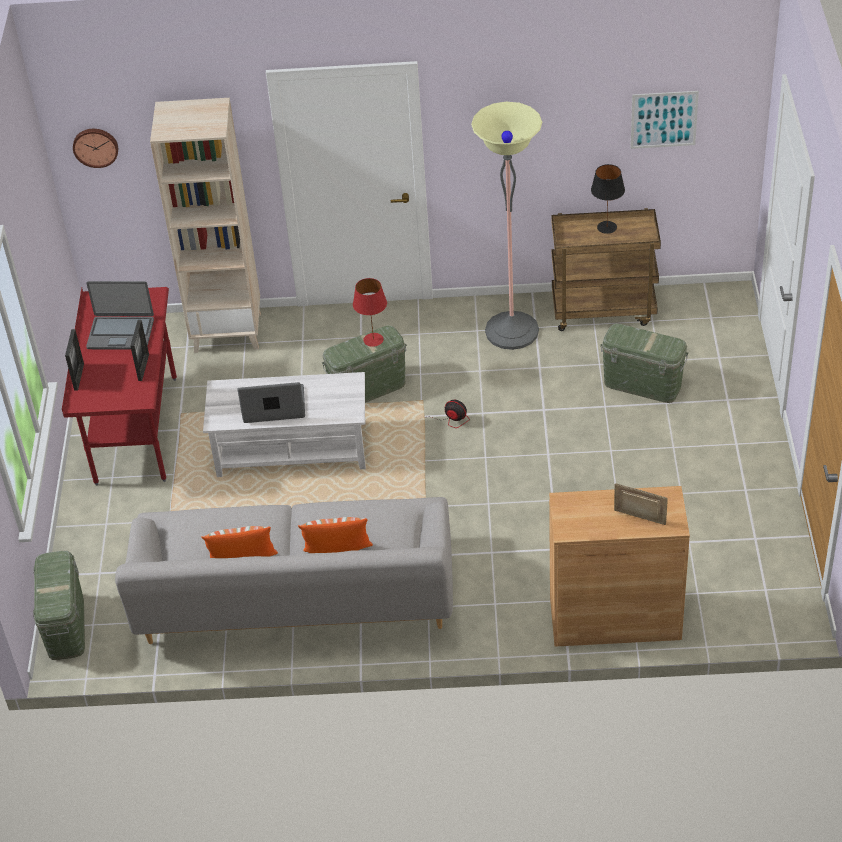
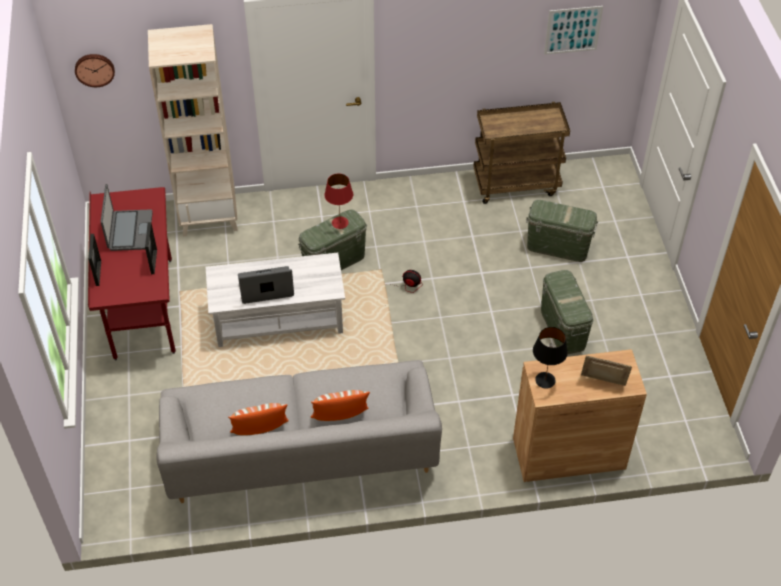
camera: 10 degrees left, 5 degrees up
green storage box [33,551,85,660] -> green storage box moved to [541,270,594,354]
laptop [86,281,154,350] -> laptop turned 90 degrees counterclockwise [101,184,153,251]
floor lamp [471,102,542,350] -> none
black table lamp [591,164,625,234] -> black table lamp moved to [533,327,568,388]

